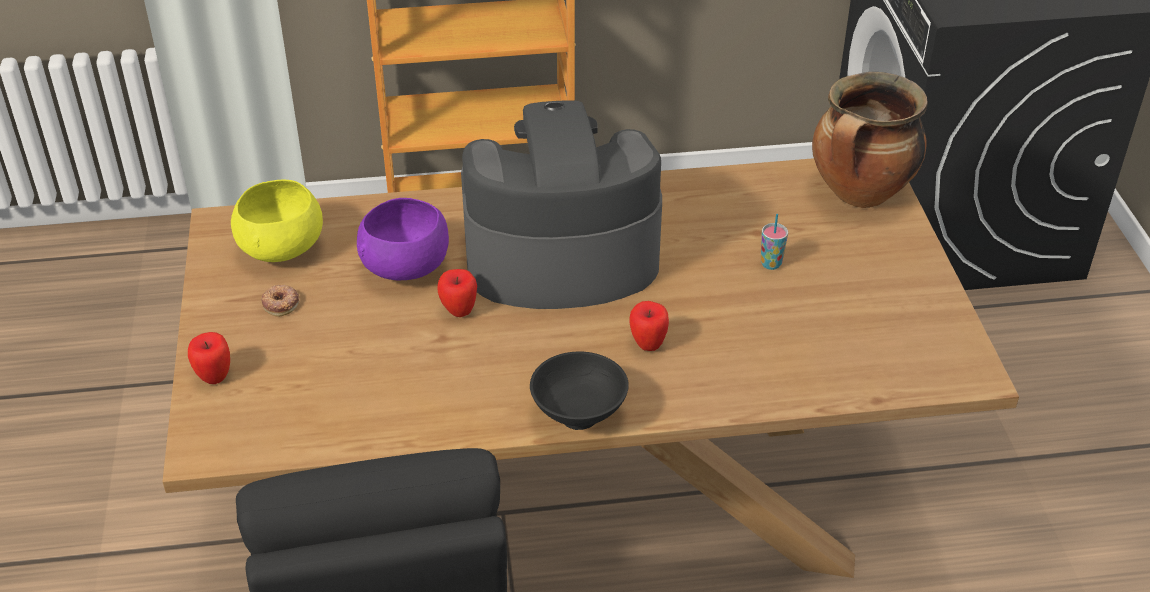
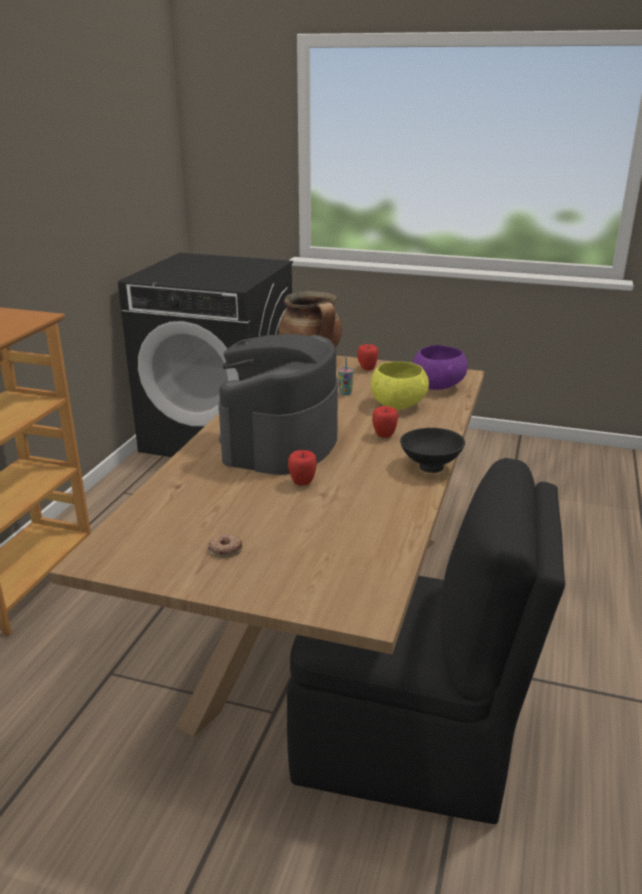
camera: 65 degrees left, 15 degrees down
apple [188,332,230,384] -> apple moved to [357,344,378,370]
yellow bowl [231,180,323,262] -> yellow bowl moved to [371,362,429,410]
purple bowl [357,198,449,280] -> purple bowl moved to [413,345,468,390]

